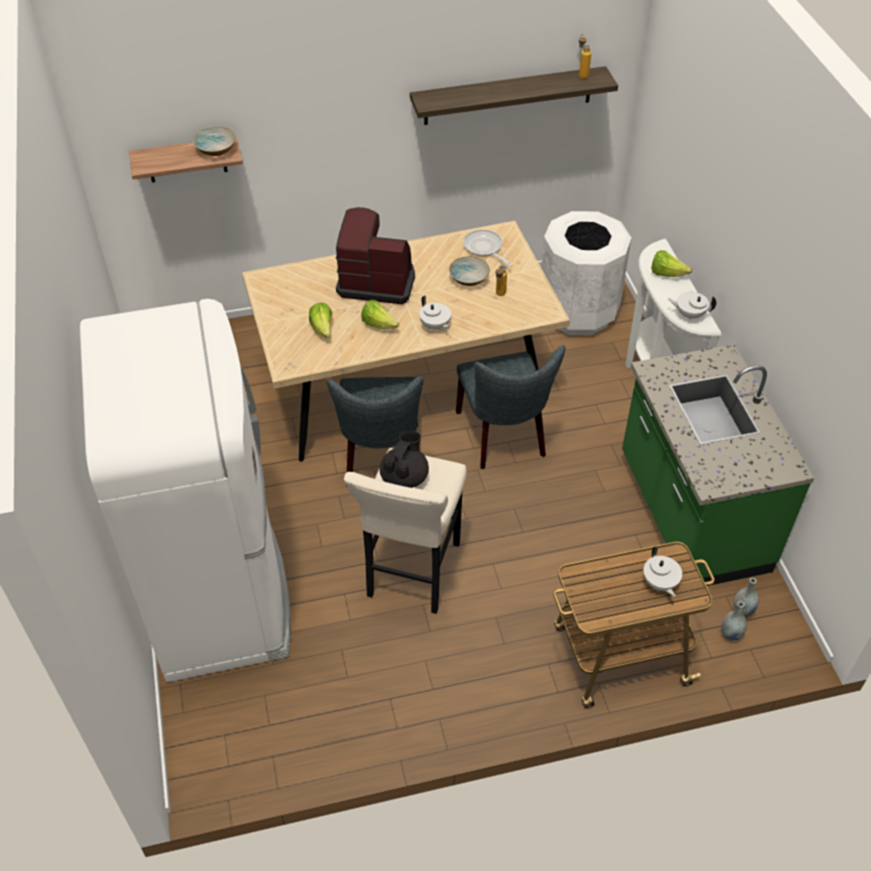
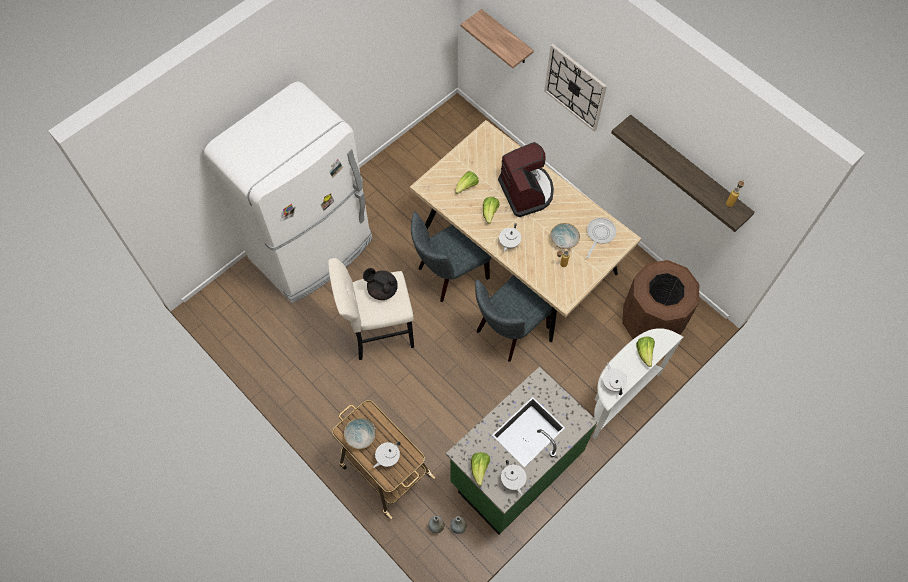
camera: 60 degrees right, 15 degrees up
bowl [193,127,236,156] -> bowl moved to [344,418,376,449]
black teapot [379,431,429,488] -> black teapot turned 150 degrees counterclockwise [363,268,398,300]
white trash can [541,211,632,335] -> brown trash can [622,260,699,339]
none -> lettuce [471,452,490,486]
none -> white teapot [501,460,527,496]
none -> wall clock [544,44,607,132]

